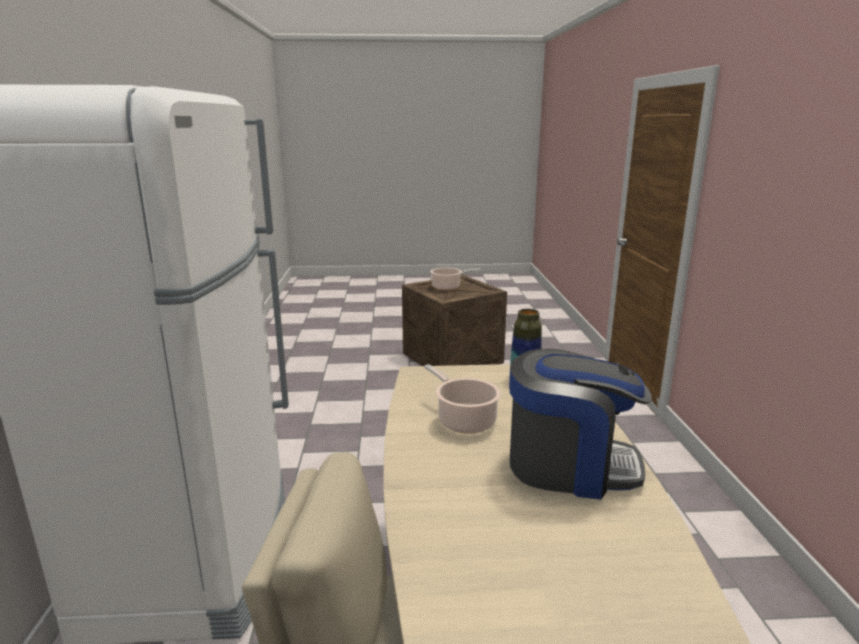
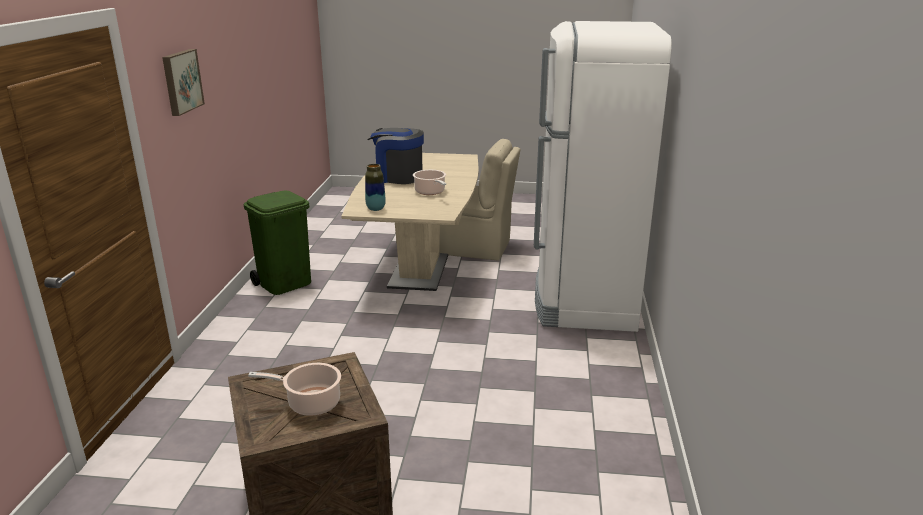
camera: 170 degrees left, 5 degrees up
none -> picture [162,49,205,116]
none -> green trash can [244,191,311,295]

